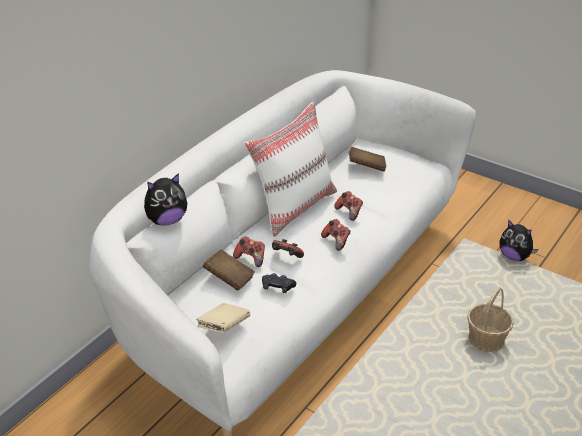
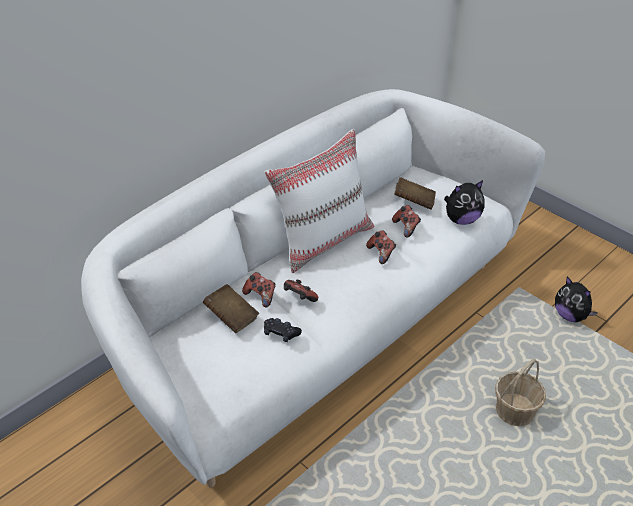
camera: 10 degrees right, 5 degrees up
plush toy [144,173,187,225] -> plush toy moved to [444,180,485,225]
beige book [196,303,250,333] -> none
game controller [321,219,351,251] -> game controller moved to [392,205,421,238]

